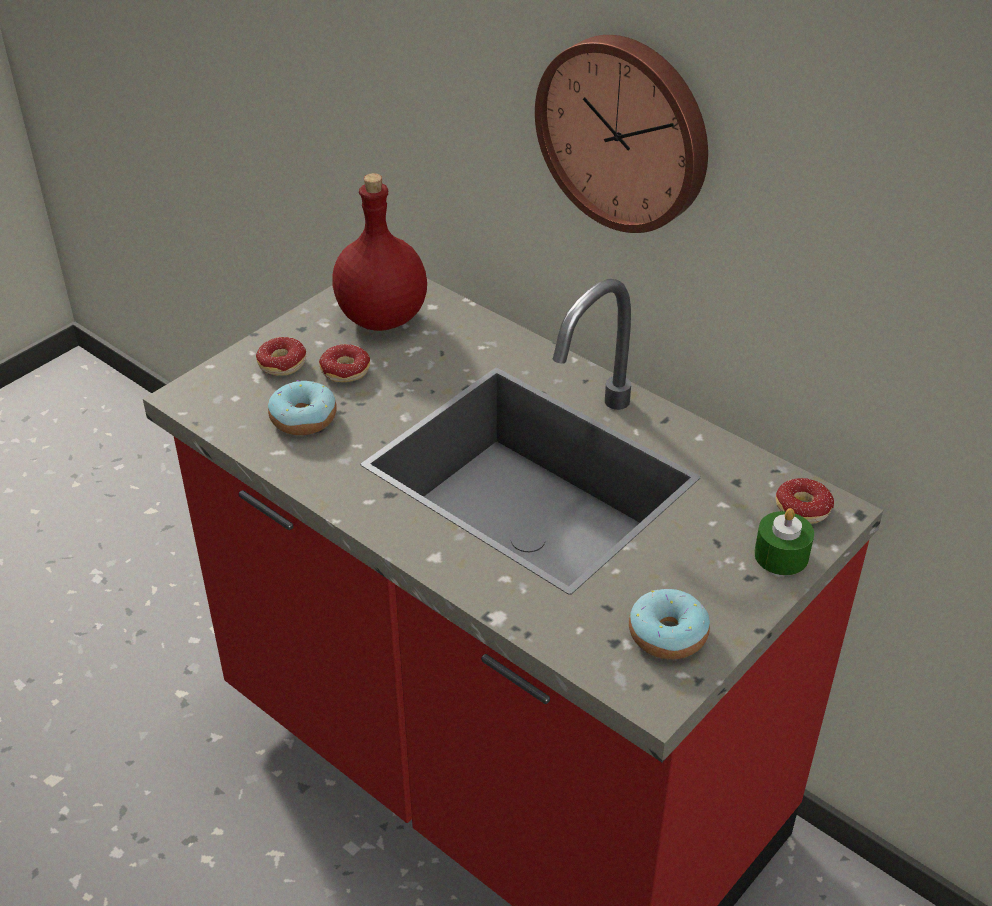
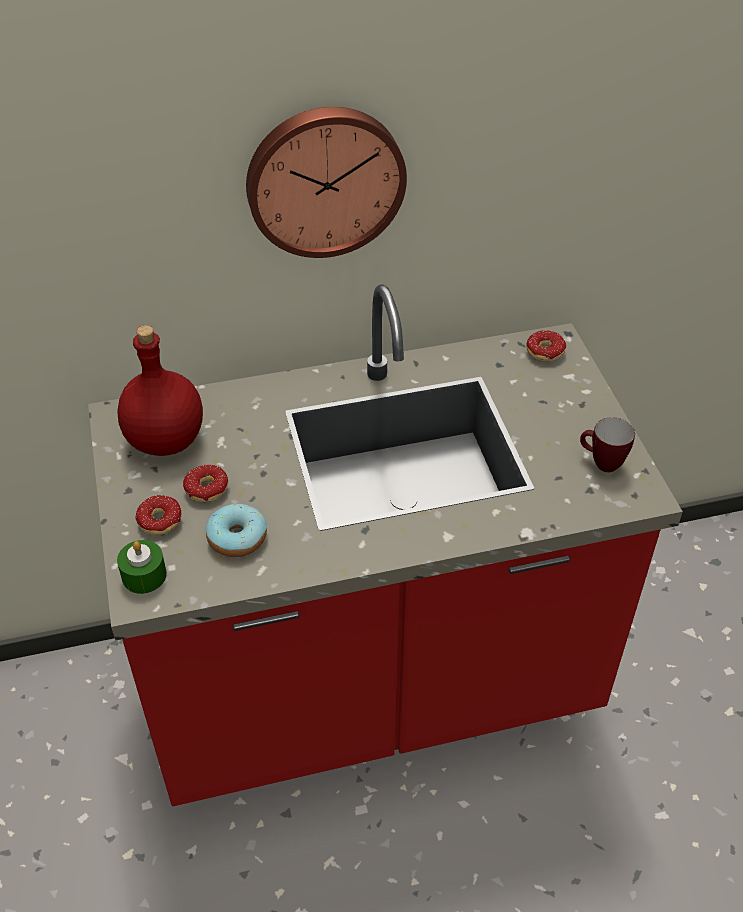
camera: 55 degrees left, 5 degrees up
donut [629,589,710,660] -> mug [580,417,635,472]
green candle [754,508,814,575] -> green candle moved to [117,540,167,594]

